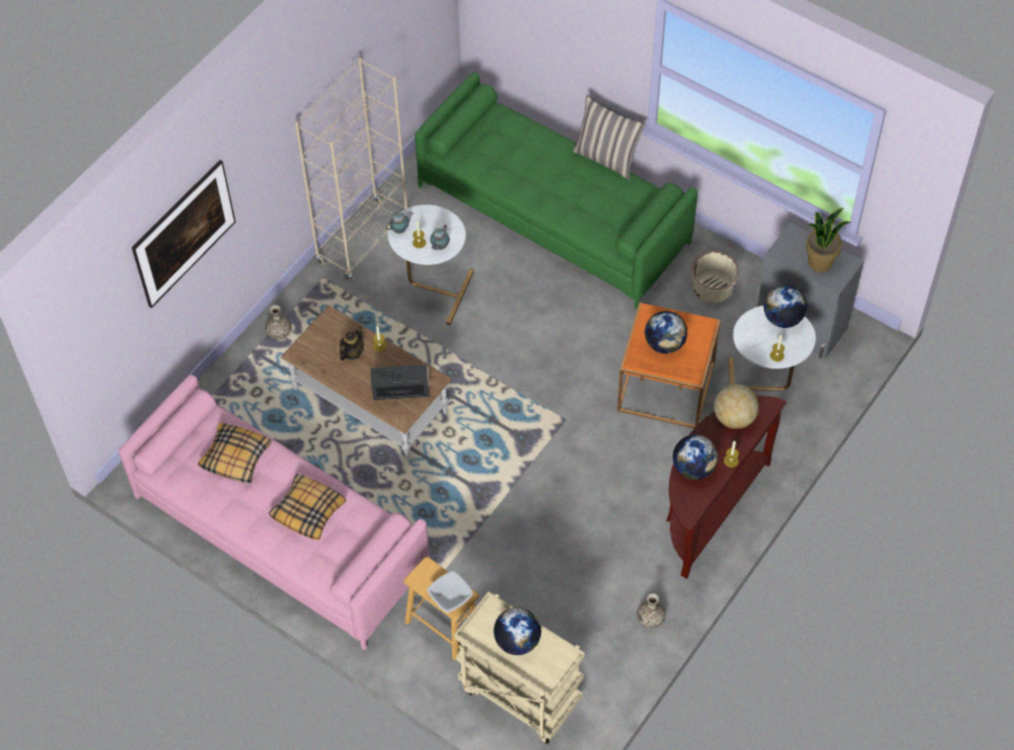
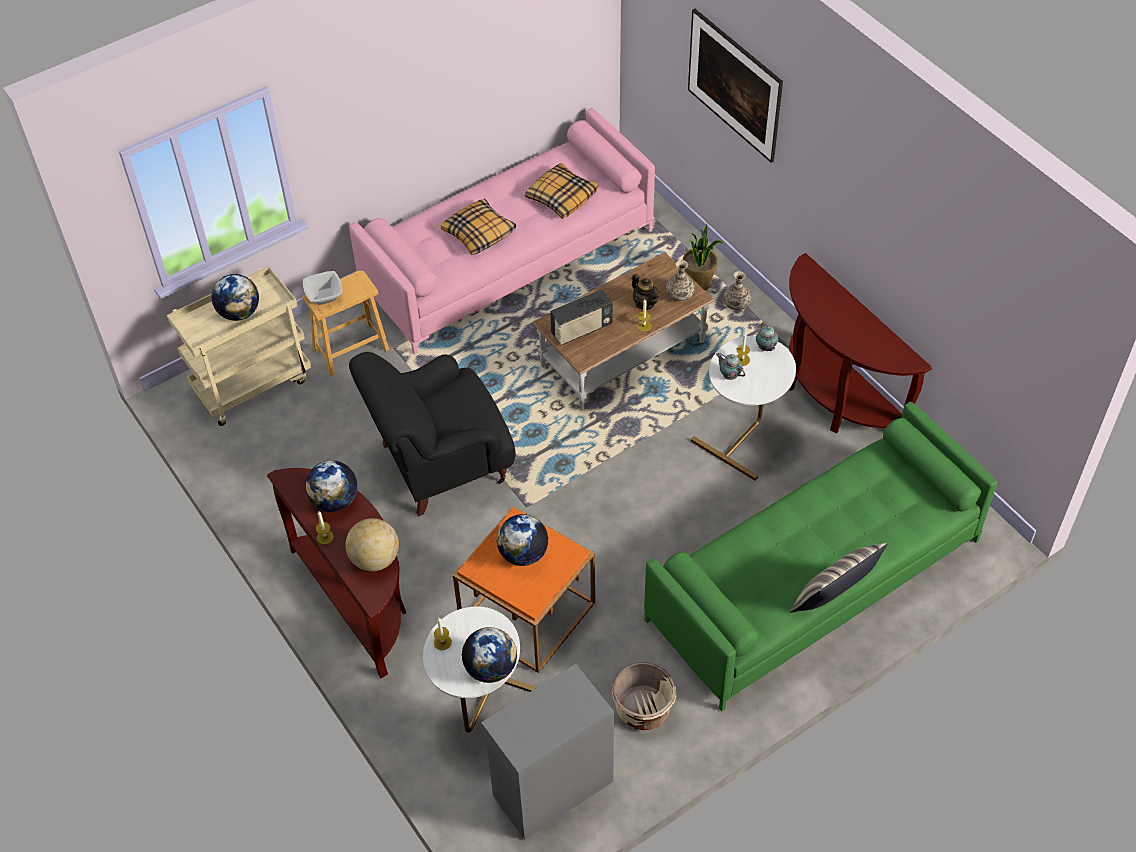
camera: 110 degrees right, 5 degrees down
beige bookcase [295,58,408,281] -> brown console table [789,253,932,434]
radio [371,365,429,400] -> radio turned 45 degrees clockwise [550,289,613,345]
vase [637,593,666,628] -> vase moved to [666,260,695,302]
potted plant [806,208,851,272] -> potted plant moved to [683,224,724,290]
none -> black armchair [349,352,516,517]

